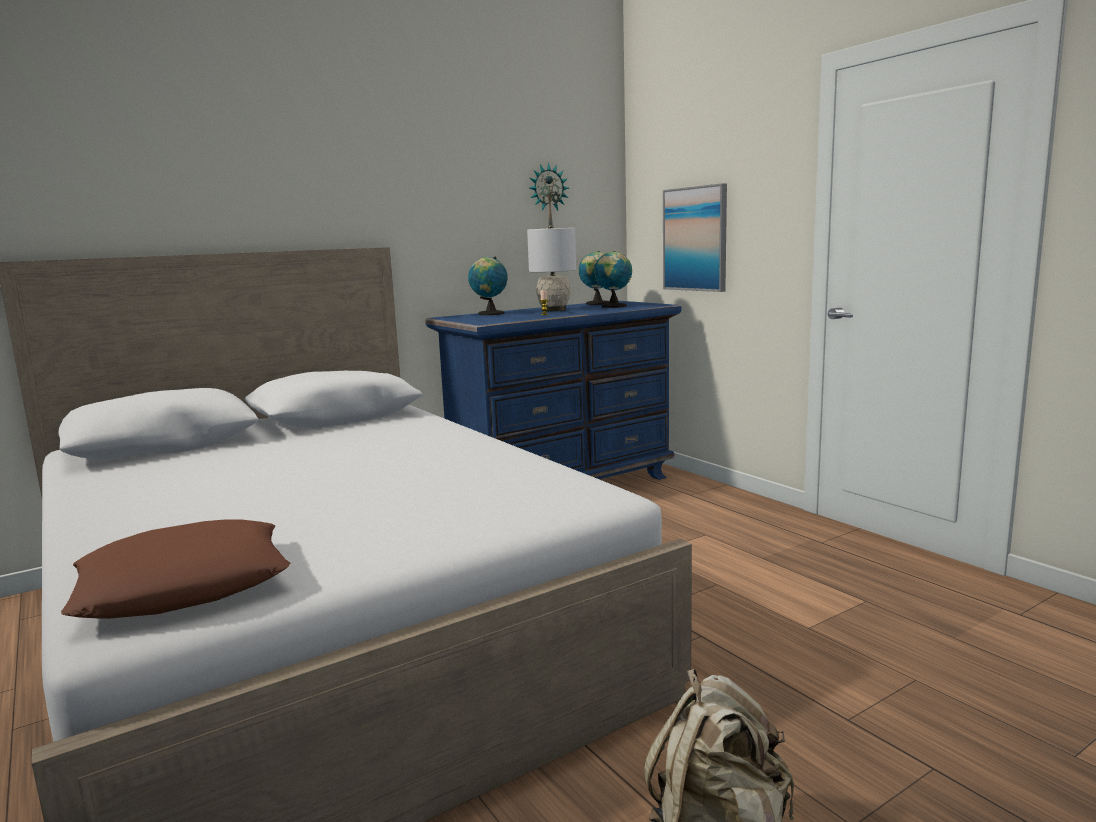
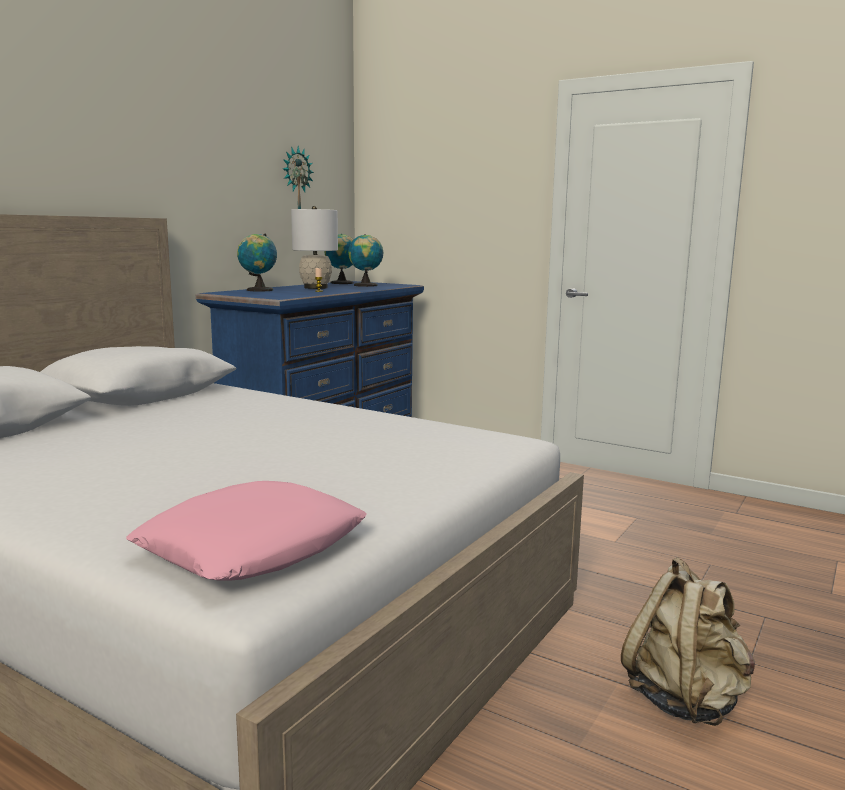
camera: 25 degrees left, 0 degrees up
brown pillow [61,519,290,618] -> pink pillow [126,481,367,581]
picture [663,183,727,292] -> none

